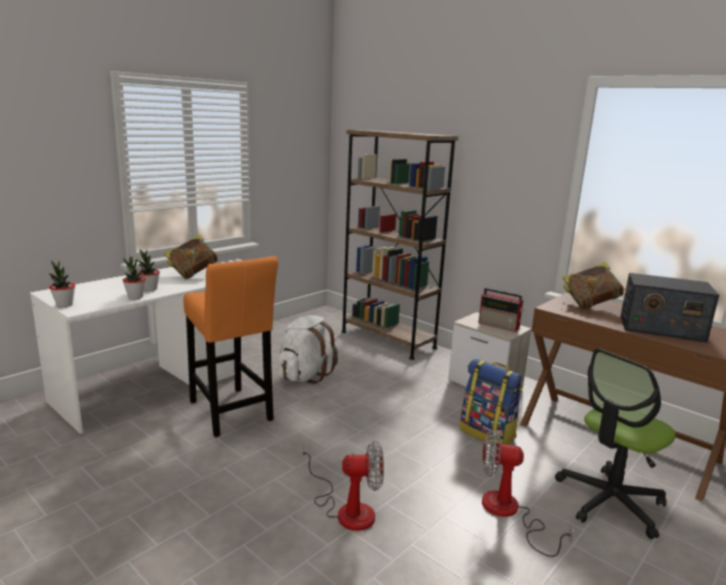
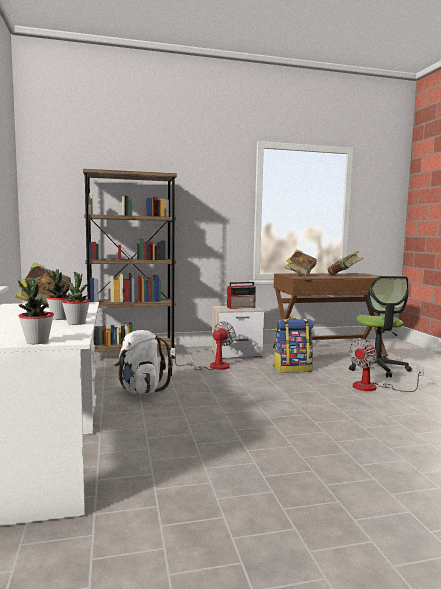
camera: 55 degrees left, 10 degrees down
orange stool [183,256,278,437] -> none
fan [303,441,384,531] -> fan moved to [171,321,235,370]
radio [621,273,719,342] -> book [327,251,363,275]

